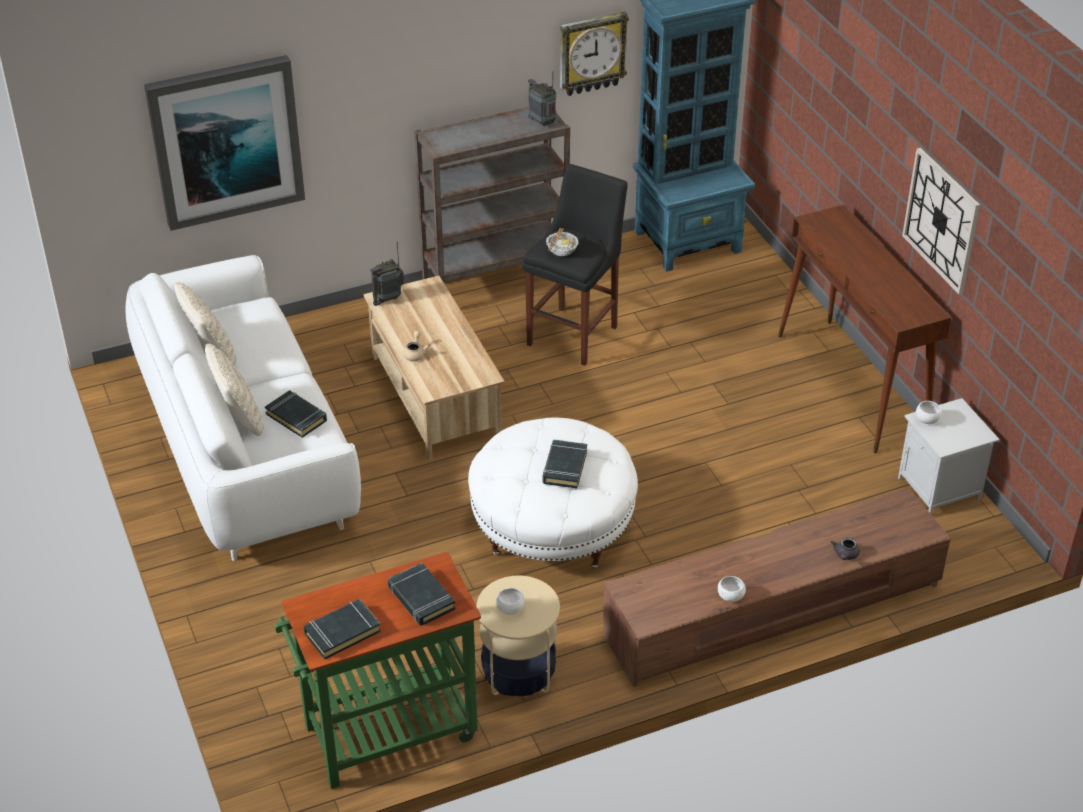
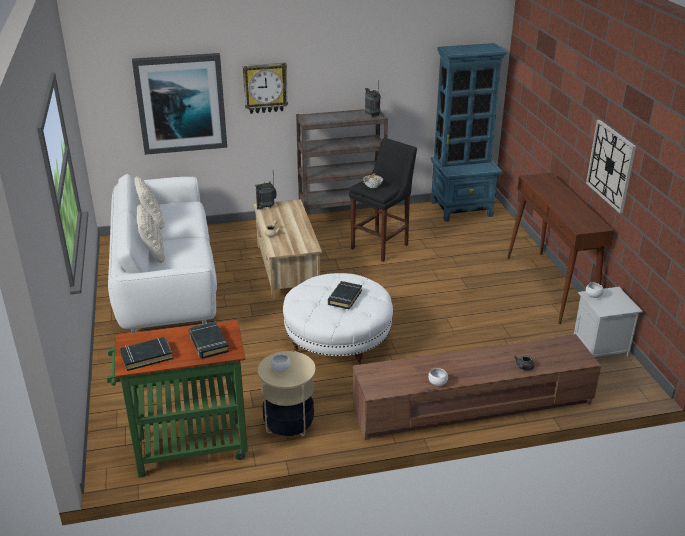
camera: 10 degrees right, 10 degrees down
black book [265,390,327,438] -> none
wall clock [560,11,629,96] -> wall clock moved to [242,63,288,114]

